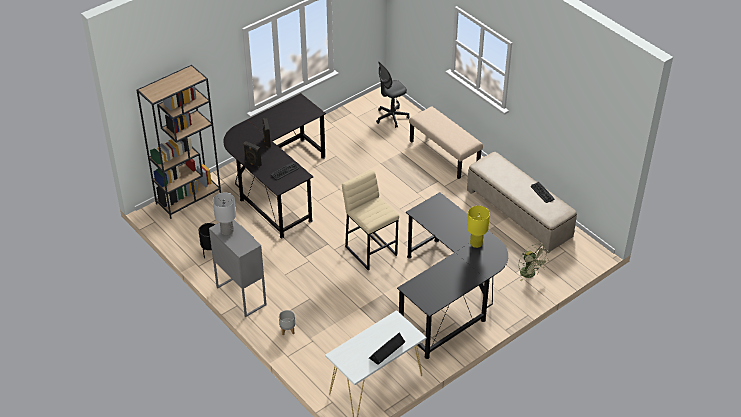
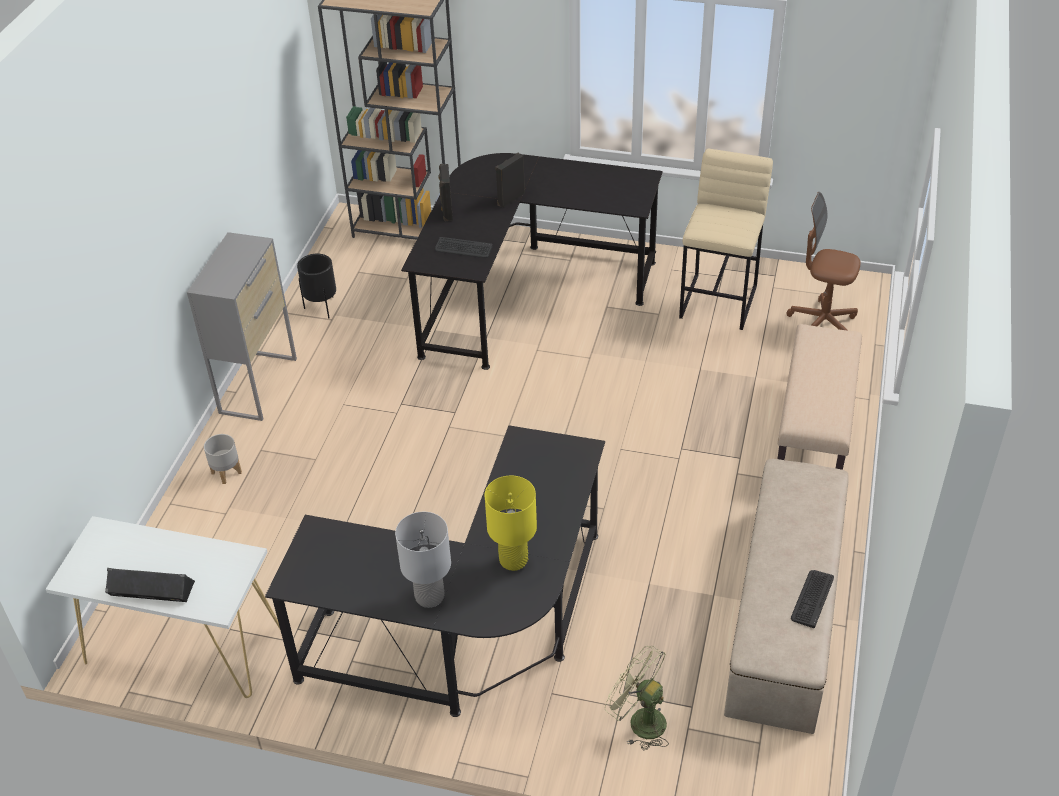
camera: 55 degrees right, 0 degrees up
grey table lamp [213,193,236,235] -> grey table lamp moved to [395,512,451,608]
beige stool [342,170,399,270] -> beige stool moved to [679,149,773,330]
grey office chair [376,61,410,128] -> brown office chair [787,192,861,331]
green fan [518,244,548,281] -> green fan turned 105 degrees clockwise [605,646,669,750]

